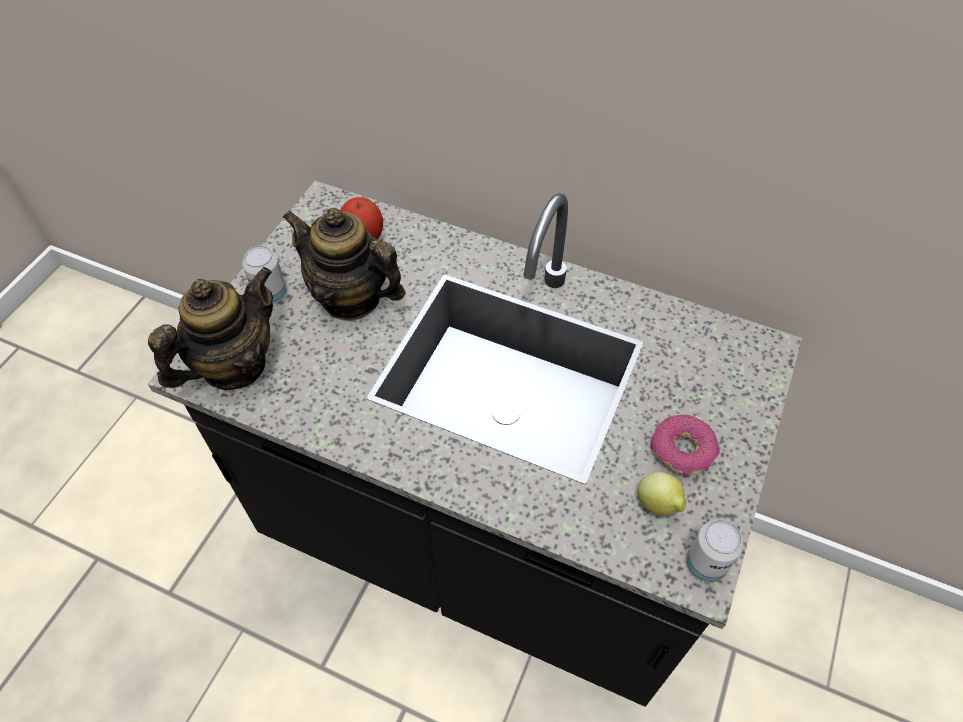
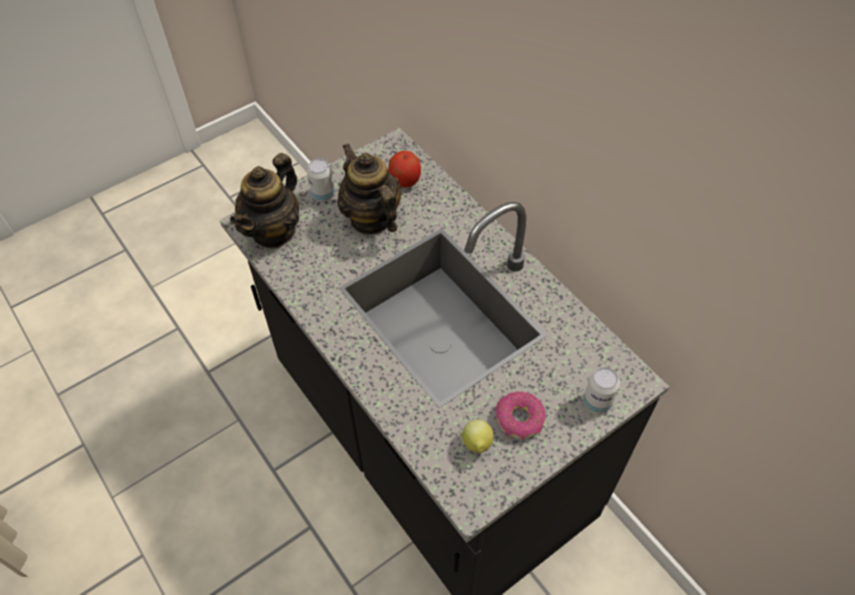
camera: 30 degrees right, 0 degrees up
teapot [148,267,273,390] -> teapot turned 135 degrees clockwise [230,153,299,248]
can [686,520,743,583] -> can moved to [583,367,620,413]

